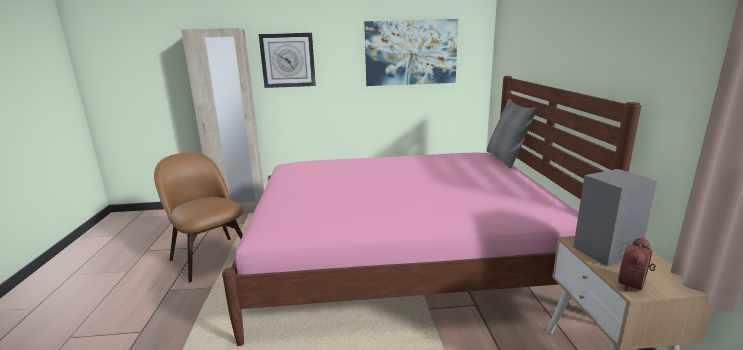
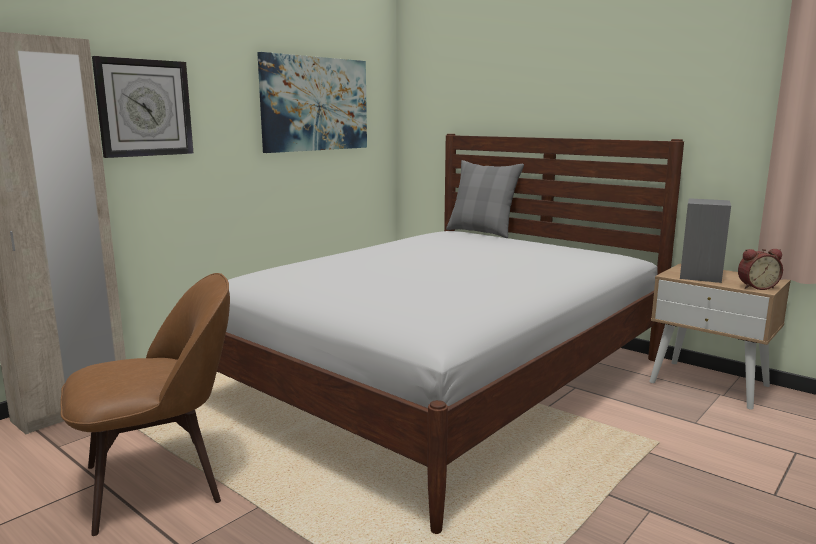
camera: 45 degrees left, 5 degrees down
brown chair [154,152,243,283] -> brown chair turned 150 degrees clockwise [60,273,230,536]
pink bed [222,76,641,346] -> white bed [217,134,684,534]
alarm clock [618,237,656,291] -> alarm clock turned 90 degrees counterclockwise [738,249,783,290]

